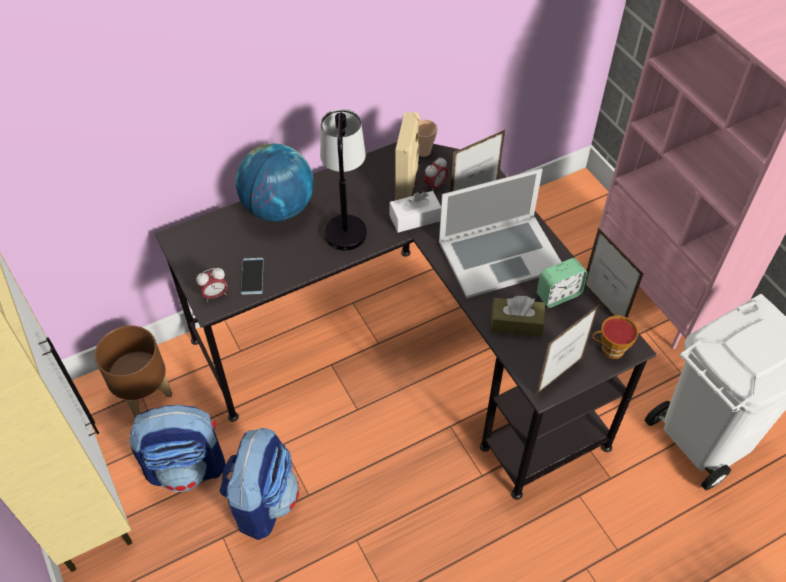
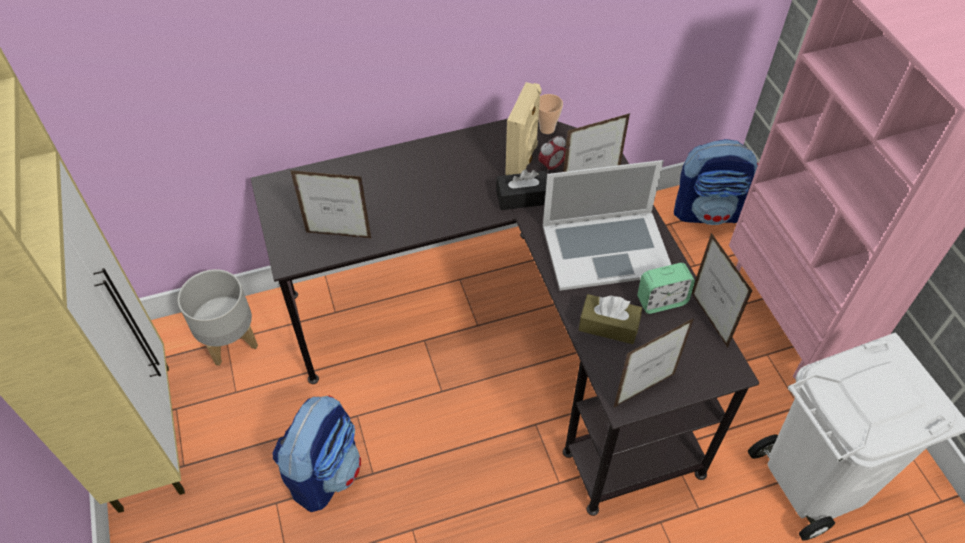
camera: 10 degrees right, 0 degrees up
brown planter [95,325,172,418] -> grey planter [178,269,258,366]
backpack [130,405,226,492] -> backpack moved to [674,139,758,225]
alarm clock [196,268,228,302] -> none
globe [236,143,314,222] -> none
phone [241,258,264,295] -> picture frame [290,170,372,239]
table lamp [320,109,367,250] -> none
white tissue box [390,191,441,232] -> black tissue box [496,169,547,210]
cup [592,316,638,359] -> none

